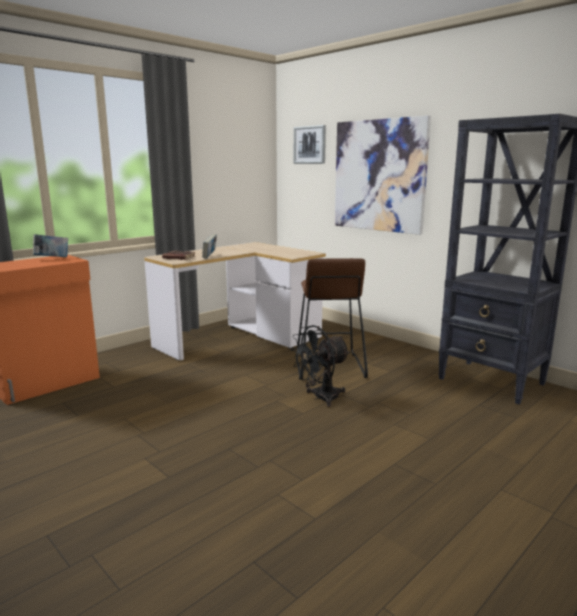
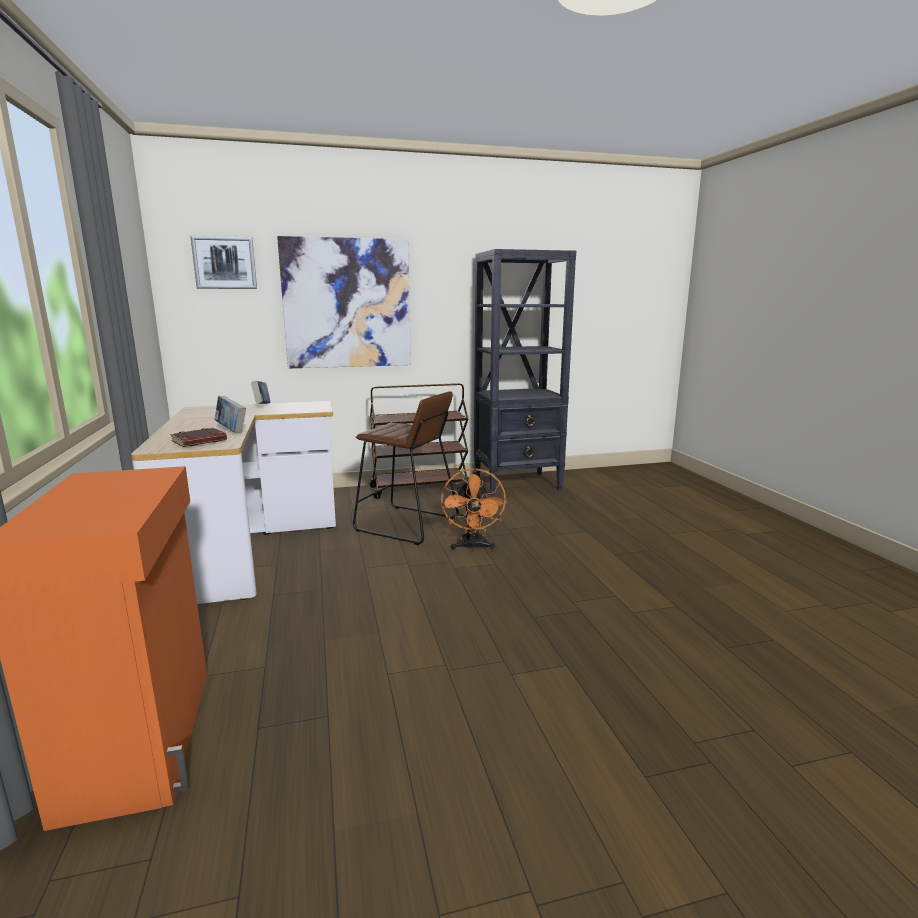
camera: 60 degrees left, 0 degrees up
book [33,234,68,257] -> book moved to [251,381,270,404]
black fan [291,325,350,407] -> orange fan [441,468,507,551]
none -> brown cart [370,383,468,499]

